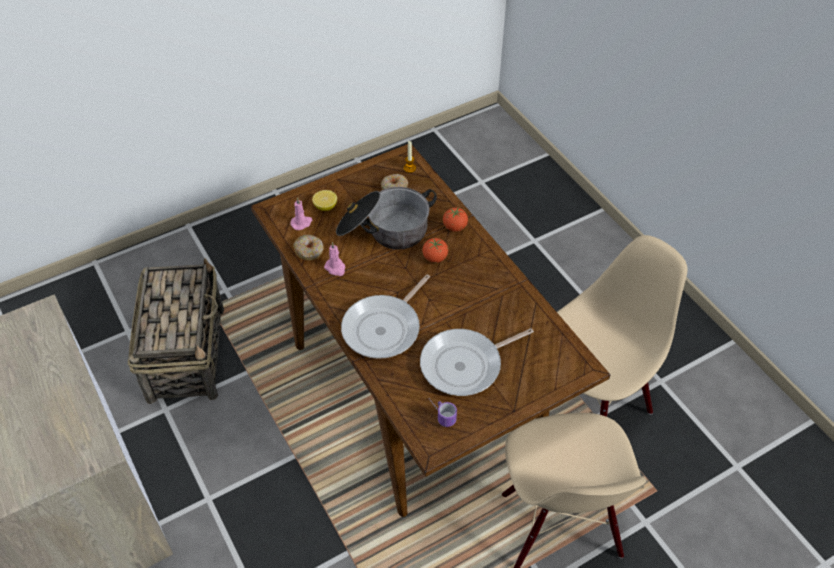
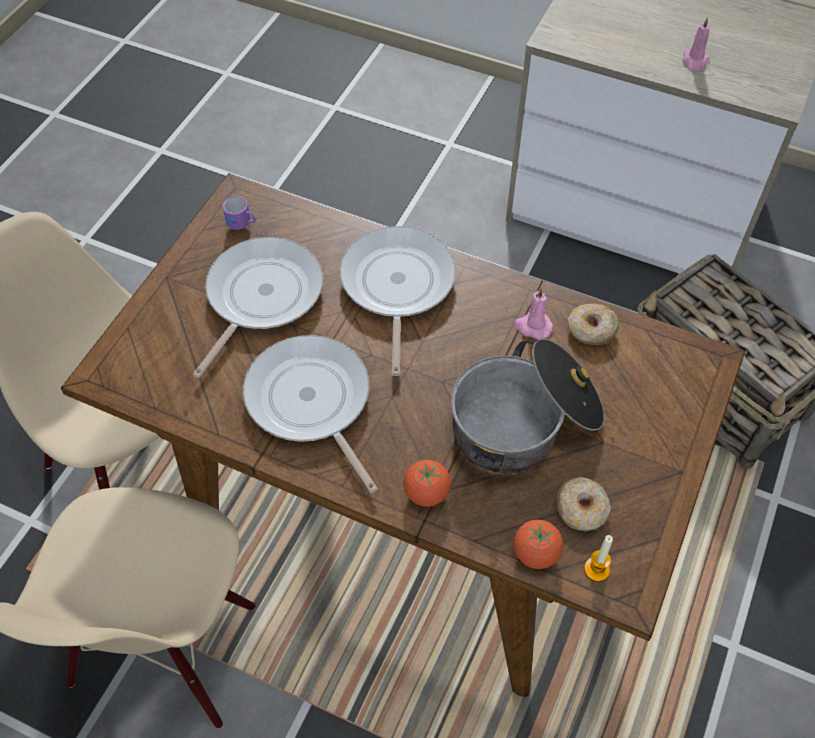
camera: 145 degrees right, 5 degrees up
pink candle [290,197,312,230] -> pink candle moved to [682,17,710,71]
lemon [312,190,337,211] -> none
tomato [422,238,448,263] -> tomato moved to [513,520,563,569]
none -> frying pan [243,335,378,493]

